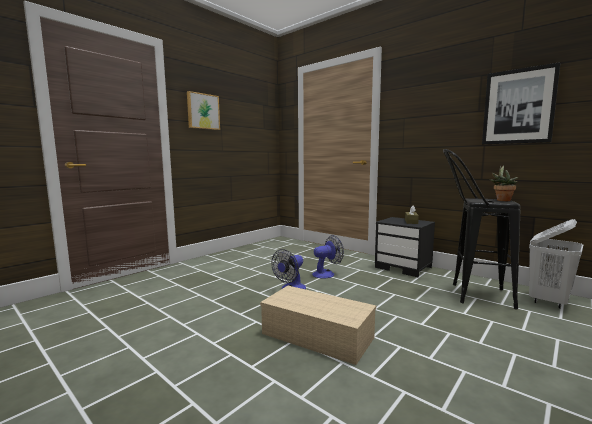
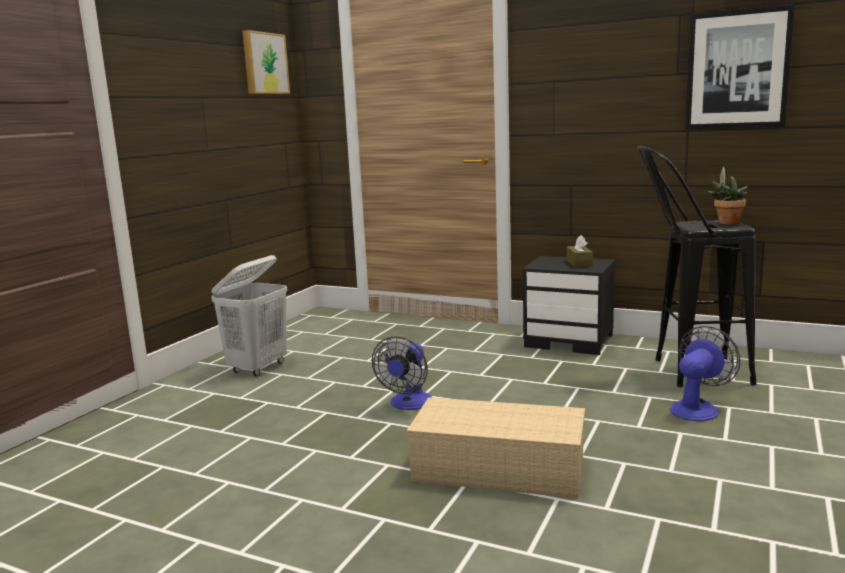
camera: 15 degrees left, 5 degrees up
picture [187,91,220,130] -> picture moved to [242,30,290,94]
fan [312,235,344,279] -> fan moved to [670,326,740,421]
white laundry basket [529,219,583,309] -> white laundry basket moved to [211,255,287,376]

